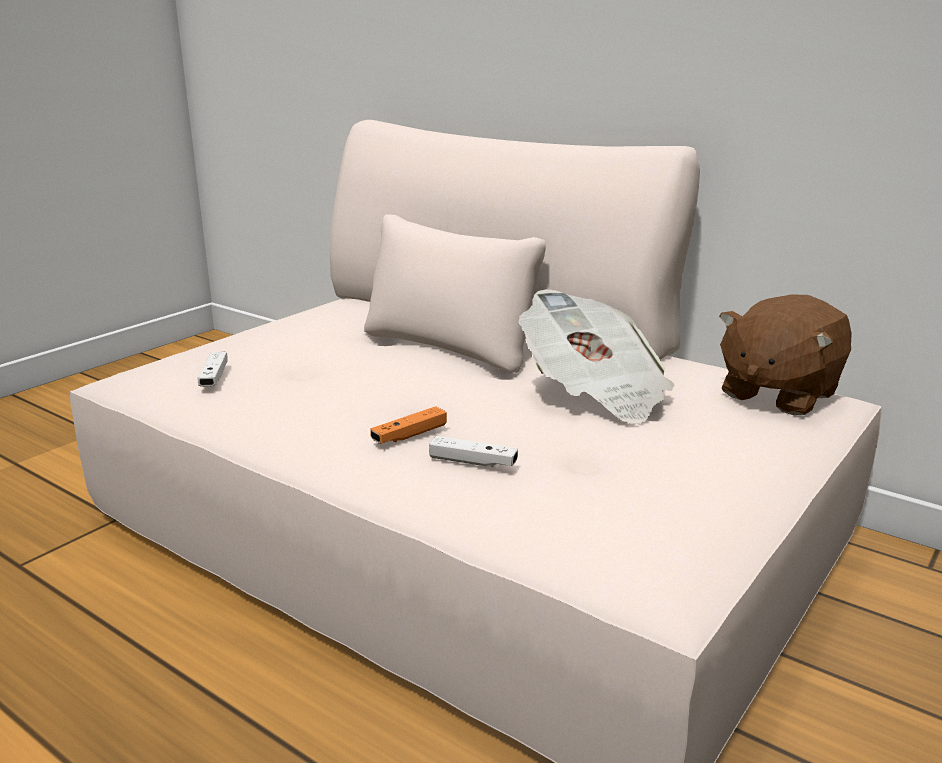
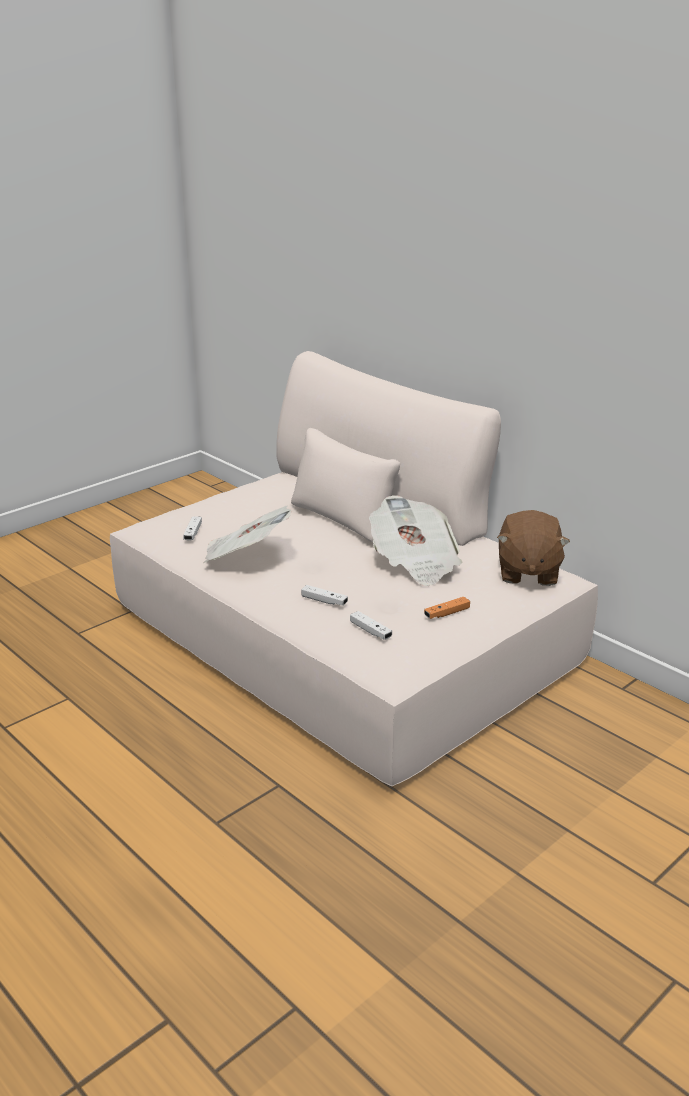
camera: 10 degrees right, 5 degrees up
orange game controller [371,406,447,444] -> orange game controller moved to [424,597,470,619]
brown plush toy [719,295,852,416] -> brown plush toy turned 45 degrees counterclockwise [497,510,570,586]
none -> newspaper [203,505,292,563]
none -> white game controller [350,611,392,640]

